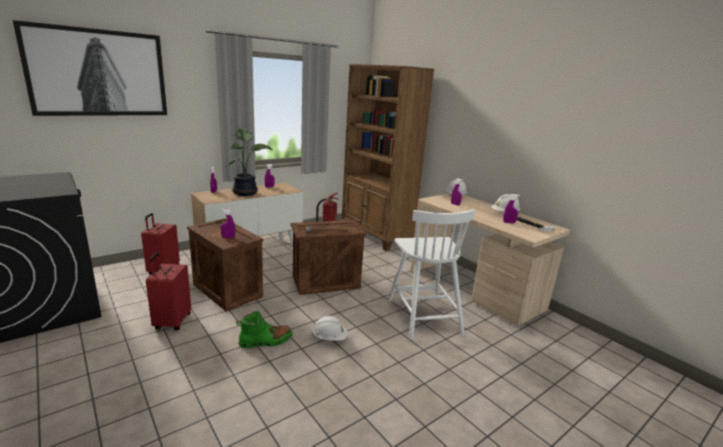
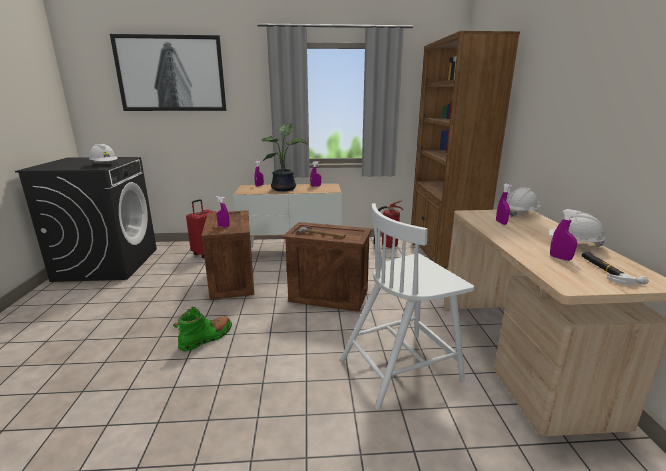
camera: 35 degrees right, 0 degrees up
red suitcase [146,253,191,330] -> none
green boot [236,310,293,349] -> green boot turned 60 degrees counterclockwise [173,307,232,351]
white hard hat [312,316,348,341] -> white hard hat moved to [89,144,117,164]
white chair [388,209,475,340] -> white chair turned 45 degrees clockwise [340,203,474,410]

